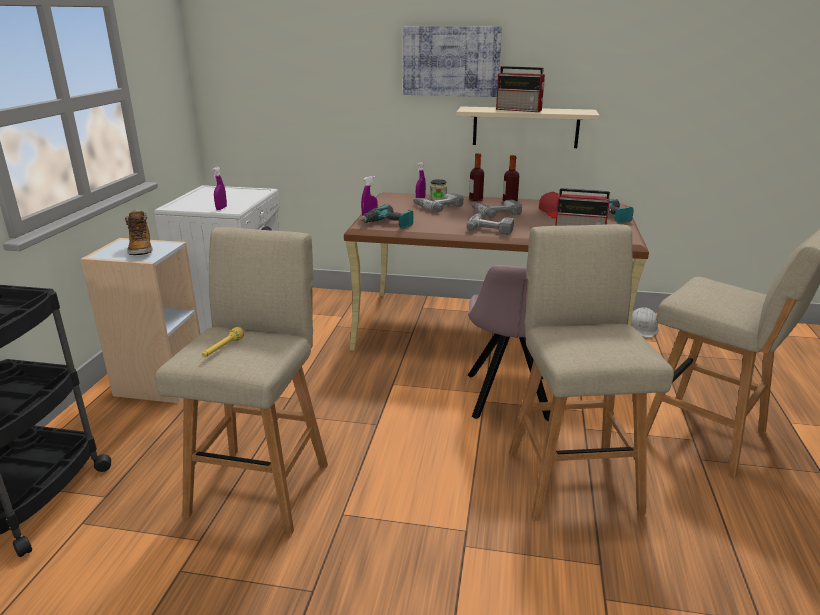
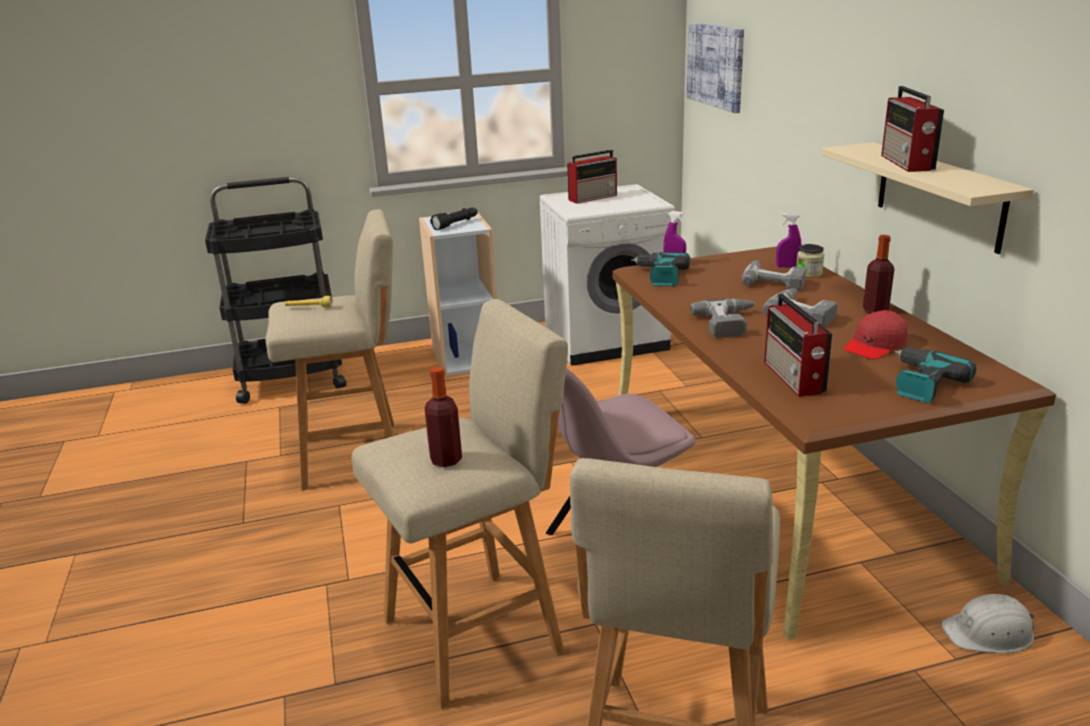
camera: 65 degrees right, 0 degrees up
boot [125,210,152,255] -> black flashlight [430,207,478,230]
purple spray bottle [212,167,227,210] -> none
picture [403,26,502,97] -> picture moved to [687,22,744,113]
bottle [469,153,484,201] -> bottle moved to [424,366,462,467]
none -> radio [567,150,617,204]

